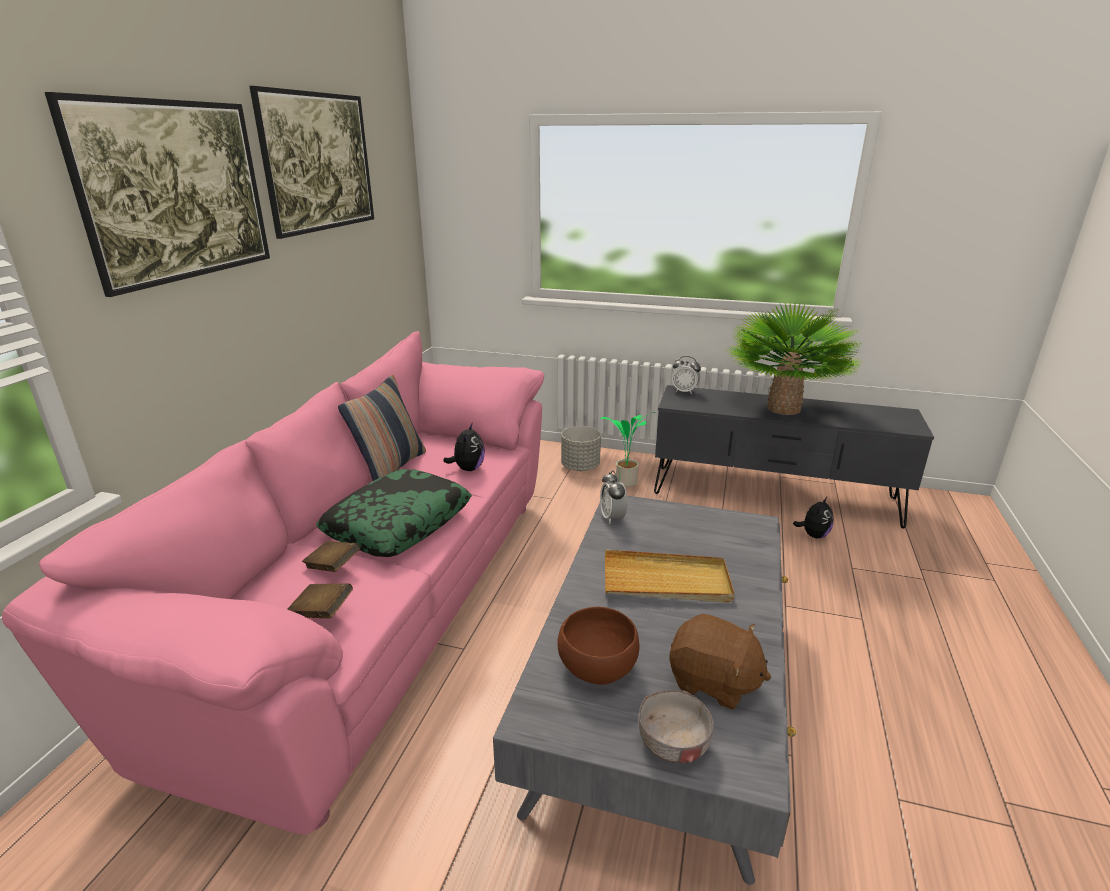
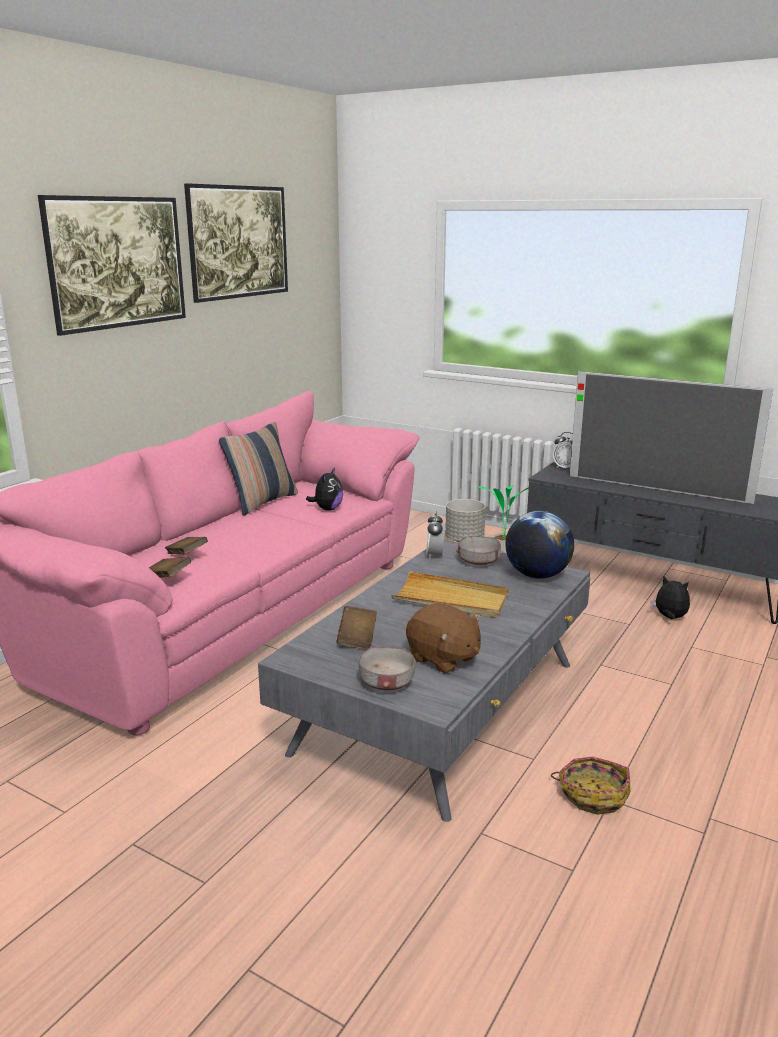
camera: 15 degrees right, 5 degrees down
pillow [316,469,472,557] -> none
brown bowl [557,607,640,685] -> brown book [337,606,377,649]
potted plant [725,303,863,415] -> television [570,371,773,504]
plush toy [793,497,834,538] -> plush toy turned 105 degrees counterclockwise [650,576,690,619]
none -> grey bowl [456,536,503,565]
none -> globe [506,511,574,579]
none -> basket [551,757,630,815]

